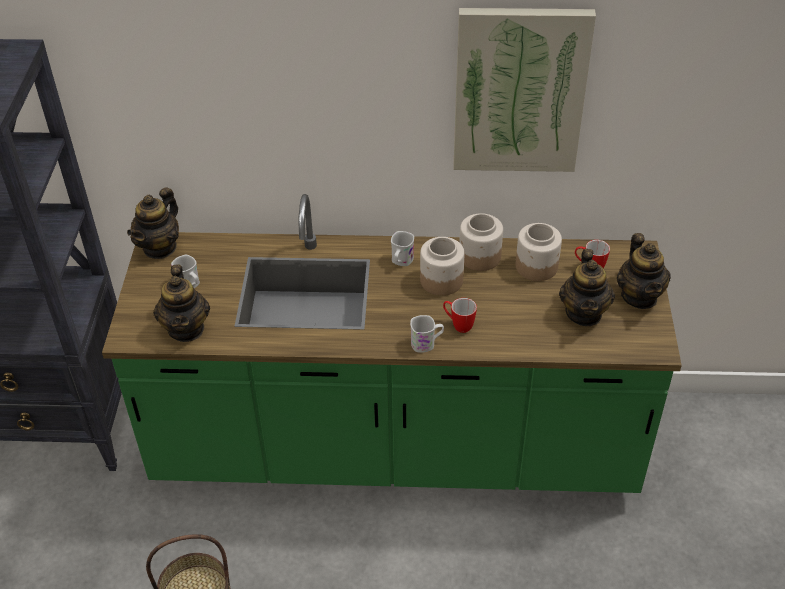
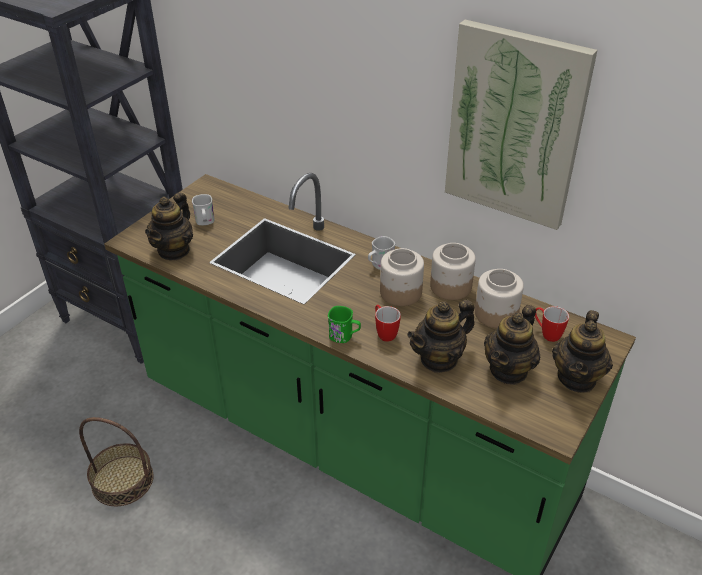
camera: 30 degrees right, 5 degrees down
teapot [127,187,179,259] -> teapot moved to [407,300,475,373]
white mug [410,315,444,353] -> green mug [328,306,361,343]

